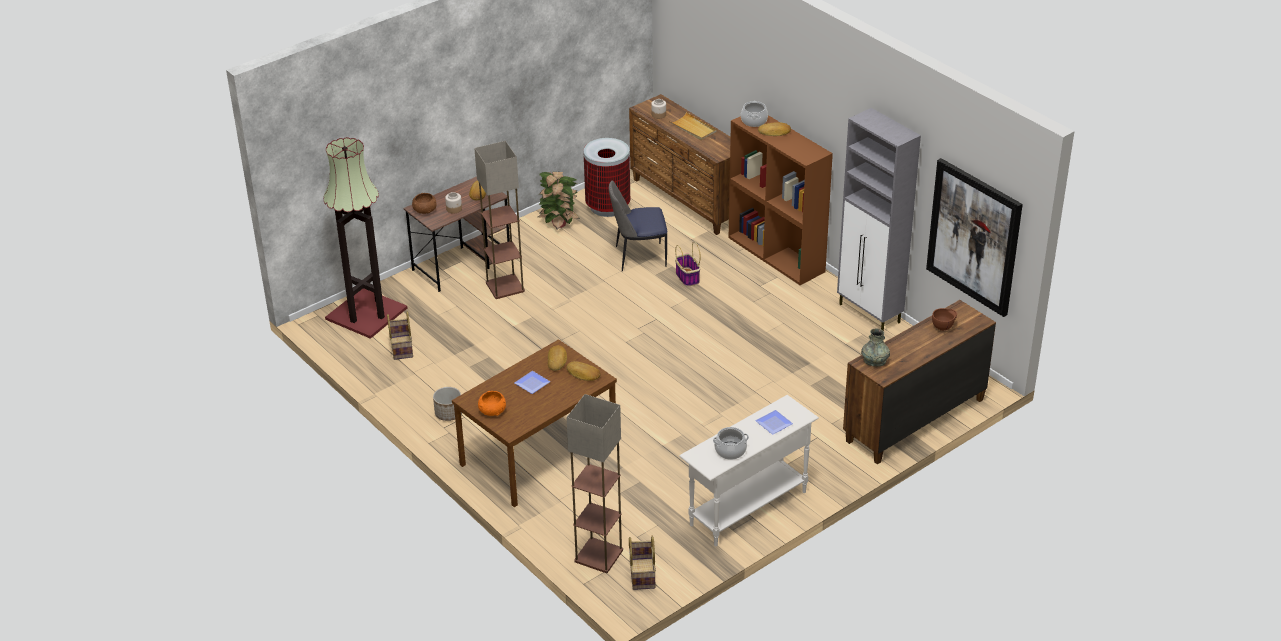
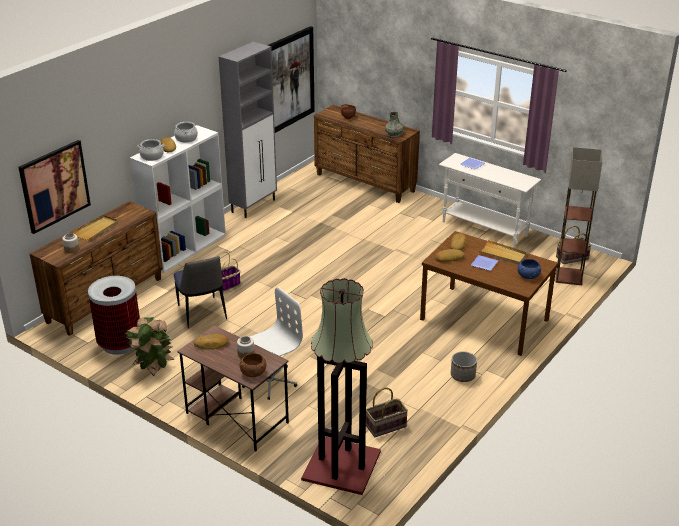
camera: 105 degrees left, 5 degrees down
floor lamp [474,141,525,299] -> white office chair [242,287,303,400]
orange bowl [478,391,506,416] -> blue bowl [517,259,541,279]
cooking pot [713,427,749,460] -> cooking pot moved to [174,122,198,142]
brown bookcase [729,115,833,285] -> white bookcase [130,125,226,273]
none -> picture [18,140,91,234]
none -> beige tray [479,240,527,265]

